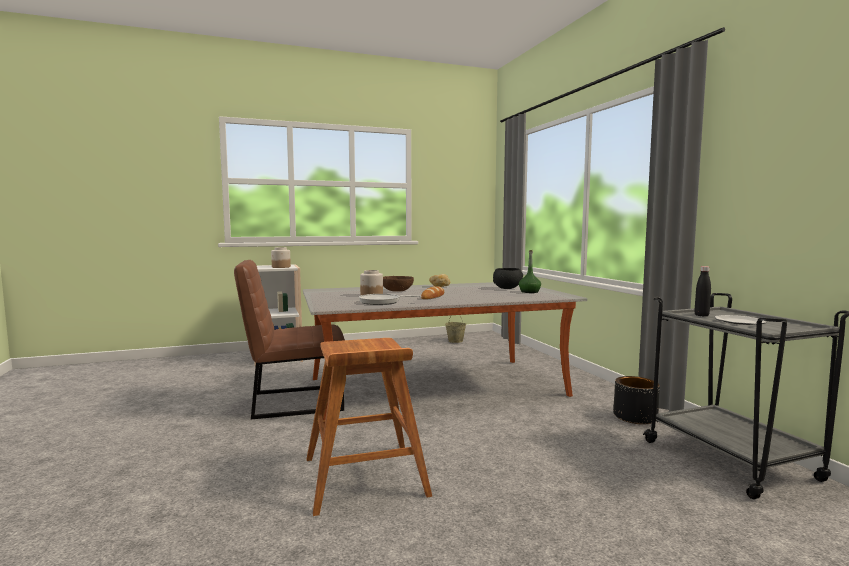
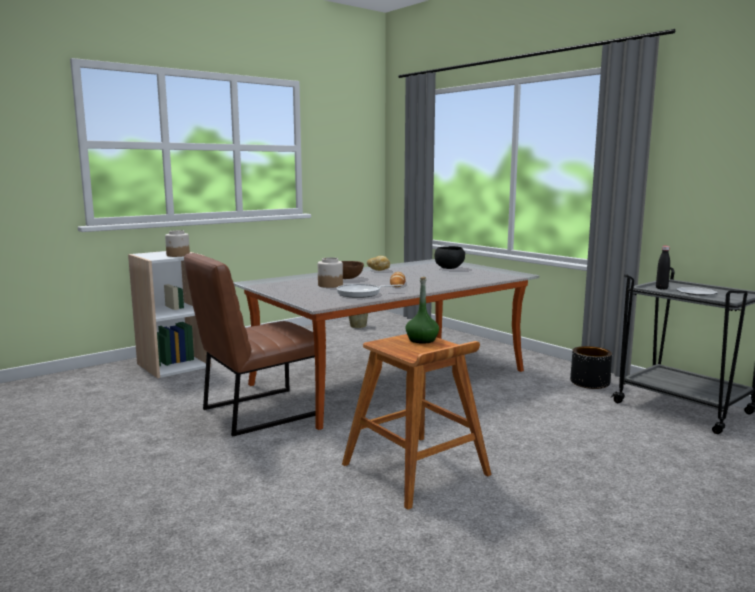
camera: 20 degrees left, 5 degrees up
green bottle [519,250,541,293] -> green bottle moved to [405,277,439,344]

